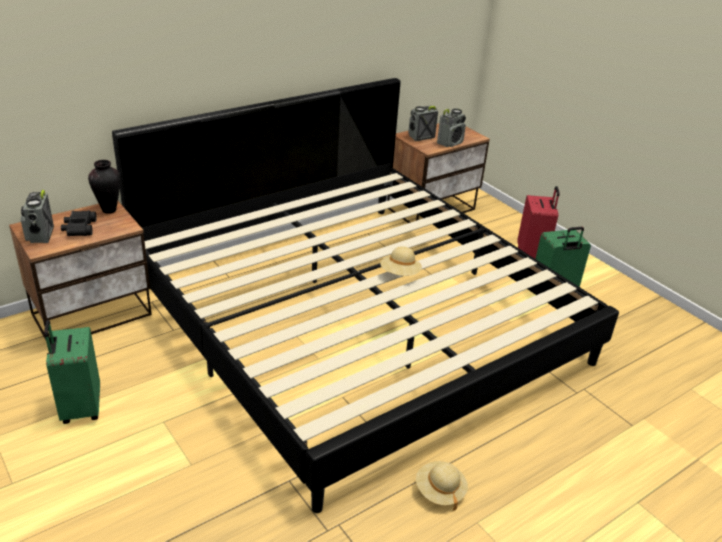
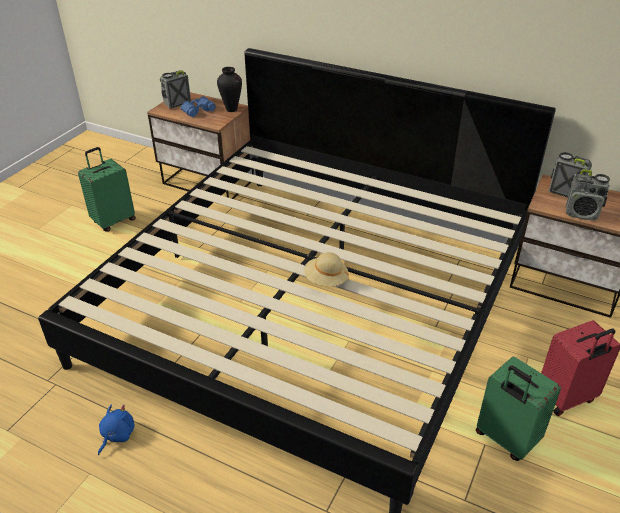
camera: 65 degrees right, 5 degrees up
black binoculars [61,210,97,236] -> blue binoculars [181,96,215,117]
beige hat [416,461,468,511] -> blue plush toy [98,404,134,455]

